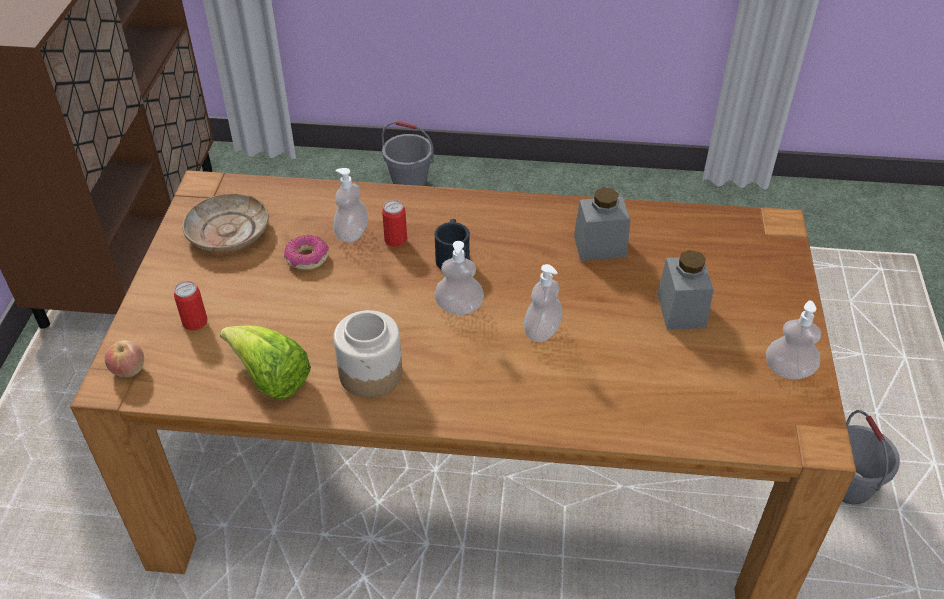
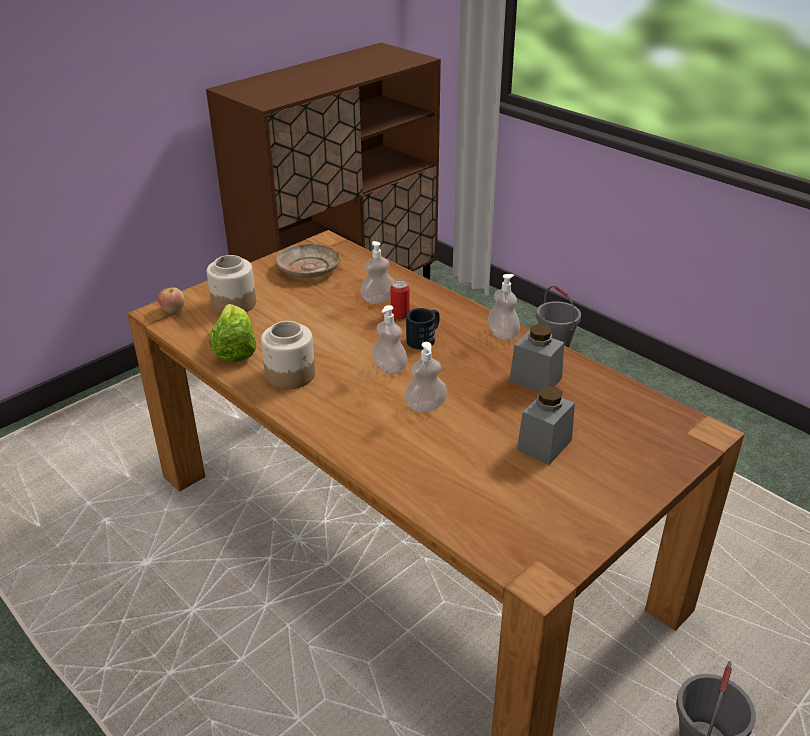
camera: 40 degrees right, 10 degrees down
can [174,281,207,330] -> jar [207,255,256,314]
donut [284,235,329,270] -> none
soap dispenser [766,300,821,379] -> soap dispenser moved to [488,274,520,340]

